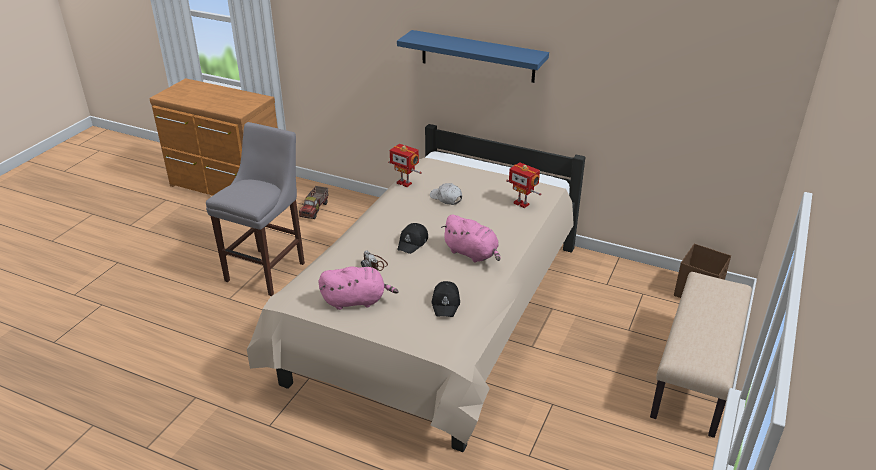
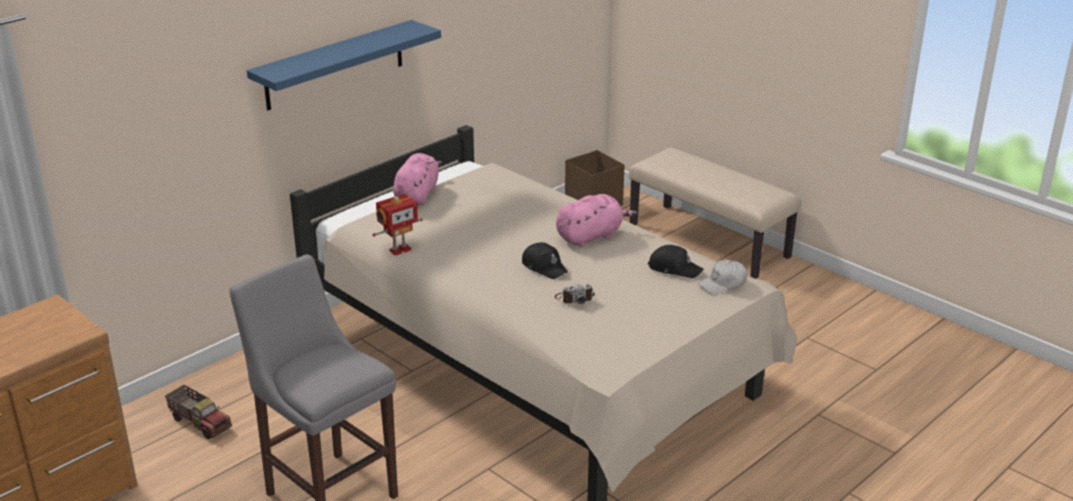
camera: 70 degrees left, 5 degrees down
pink plush toy [319,267,399,310] -> pink plush toy moved to [393,153,442,205]
white cap [430,183,462,205] -> white cap moved to [698,260,747,295]
toy robot [506,162,541,208] -> none

